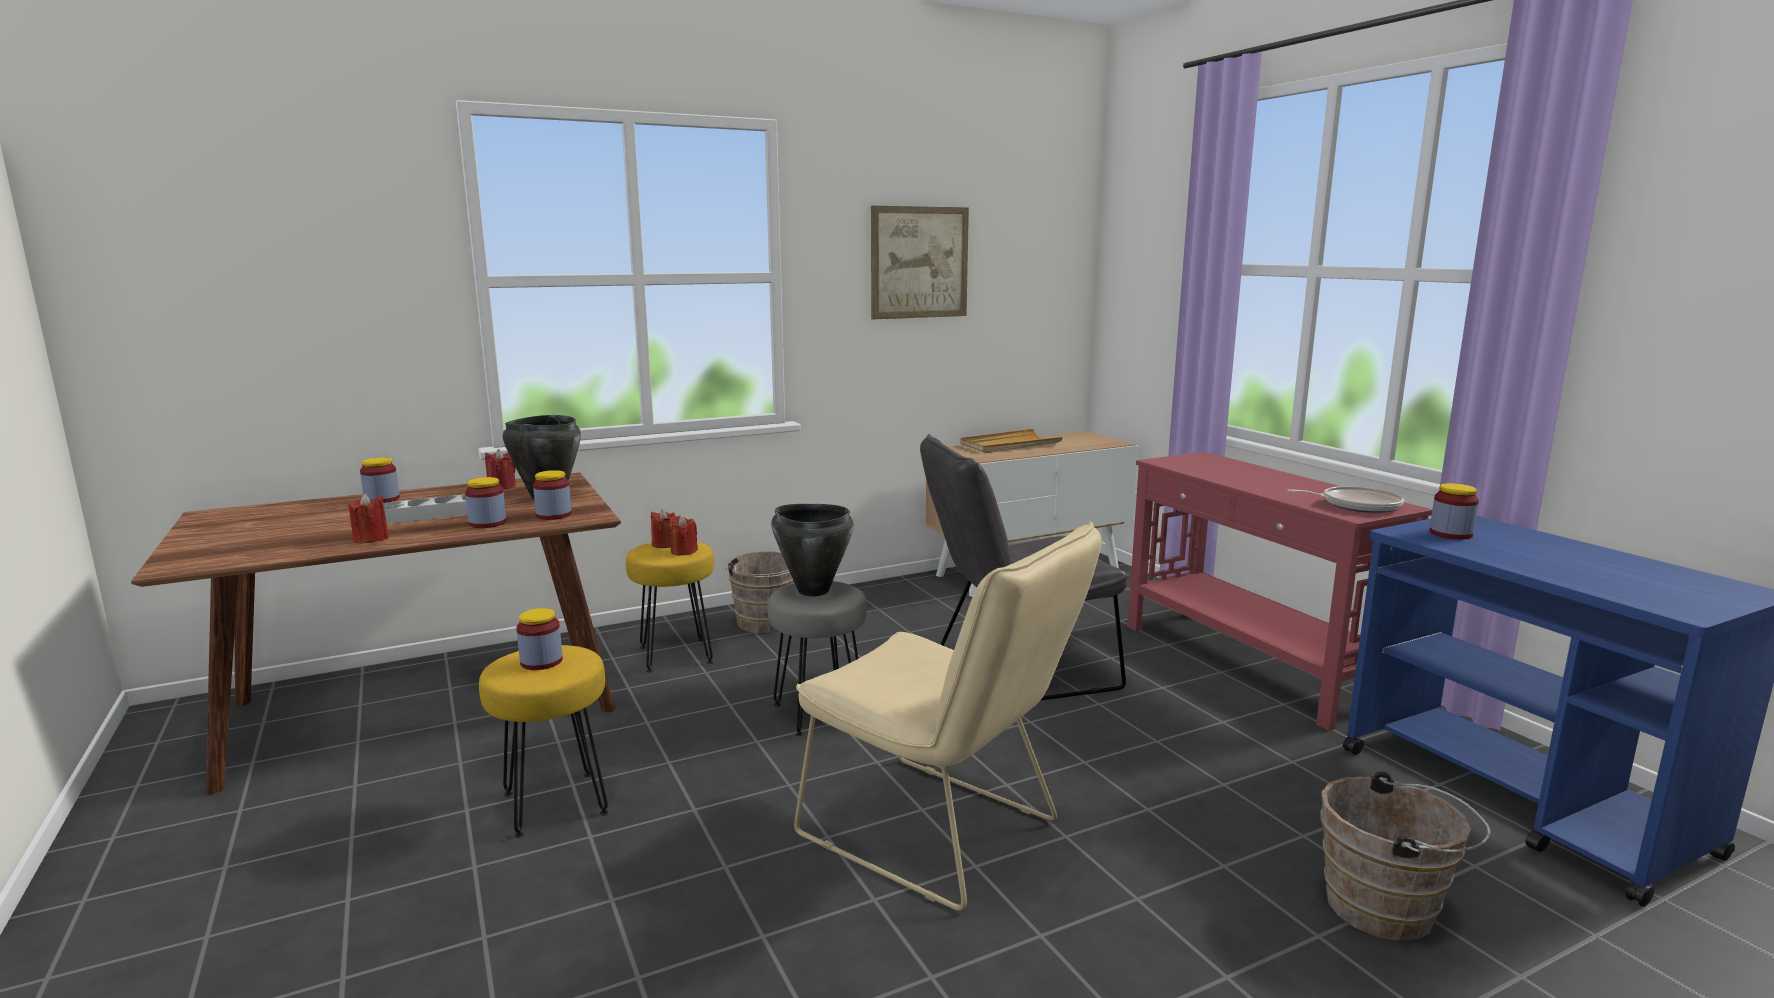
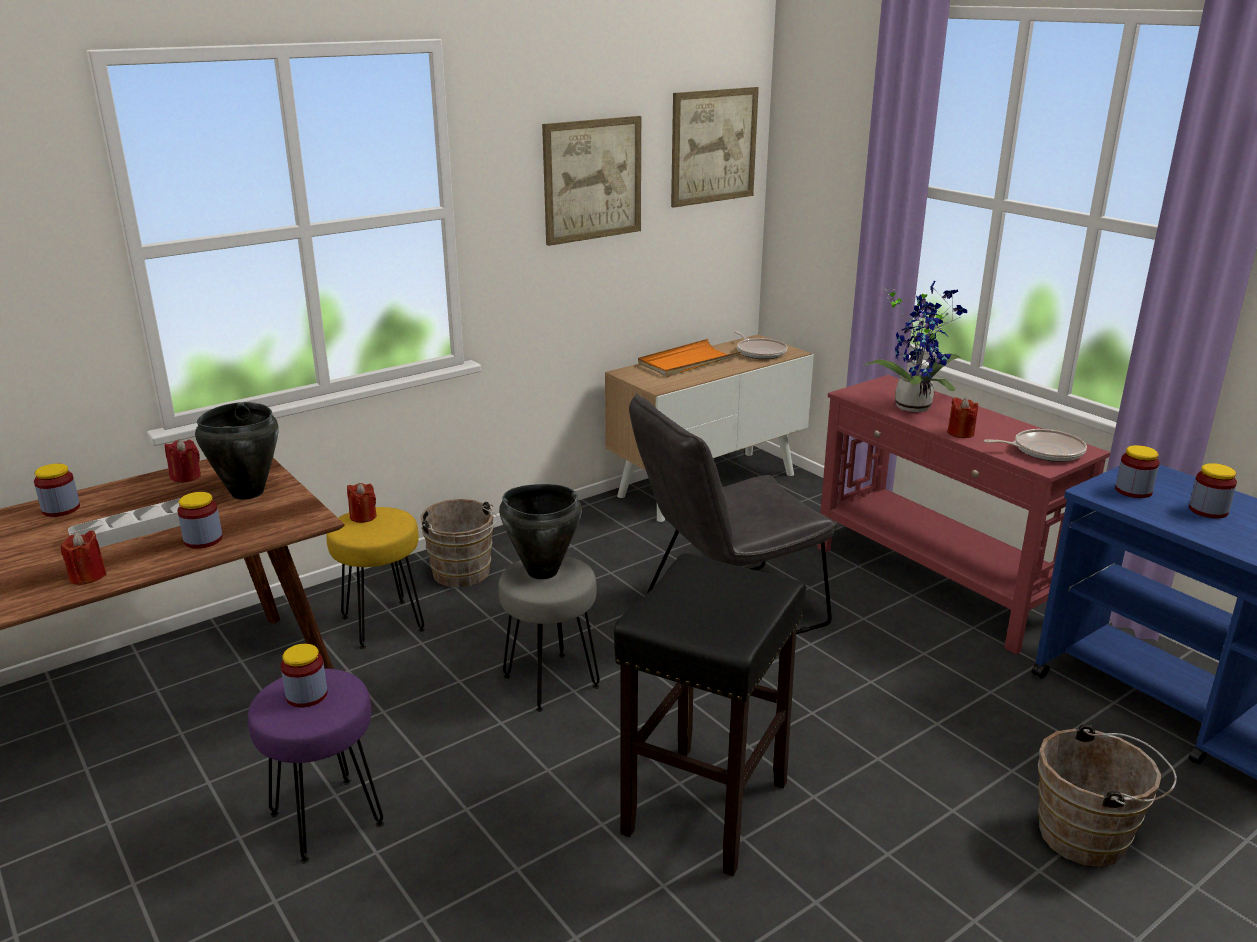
camera: 10 degrees left, 10 degrees up
yellow stool [479,645,609,838] -> purple stool [248,668,384,864]
jar [533,470,572,520] -> jar moved to [1189,463,1237,518]
red candle [668,515,698,555] -> red candle moved to [947,397,978,438]
beige chair [794,522,1102,911] -> black stool [614,553,806,876]
beige tray [960,429,1063,453] -> orange tray [638,339,741,377]
none -> picture [671,87,759,208]
none -> frying pan [733,331,787,359]
none -> potted plant [863,280,967,412]

